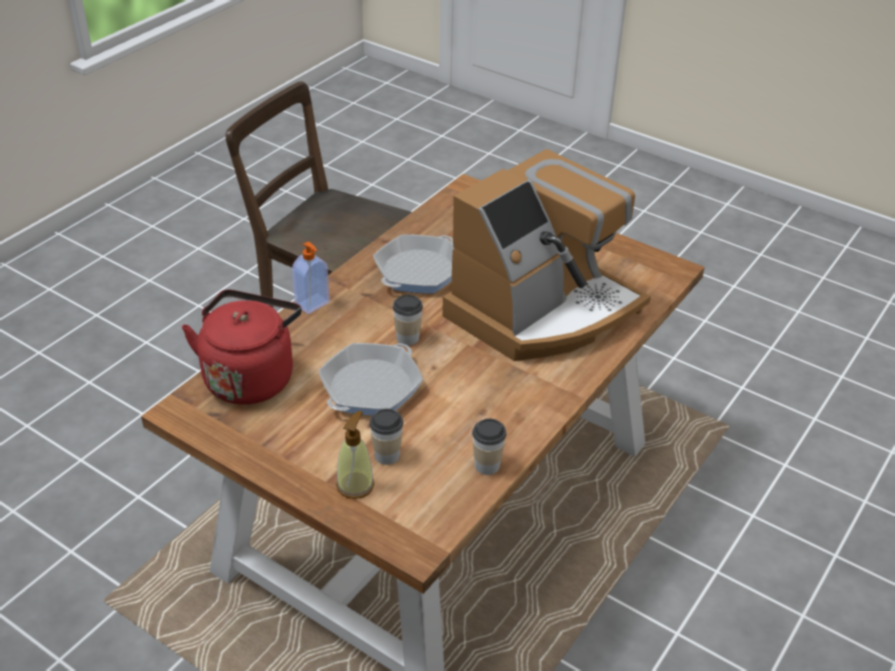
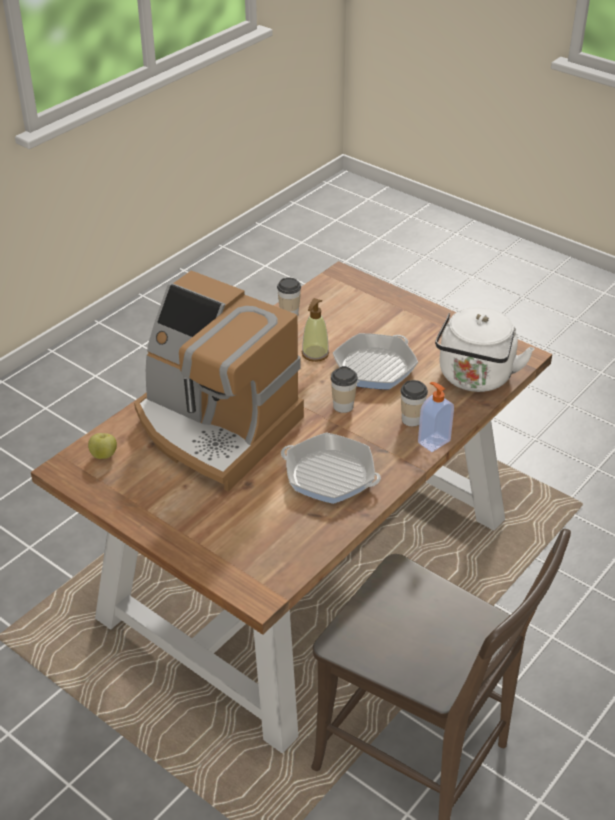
camera: 175 degrees left, 0 degrees up
red kettle [182,289,302,405] -> white kettle [435,307,535,392]
soap dispenser [336,411,374,499] -> soap dispenser moved to [302,298,329,362]
cup [369,409,403,465] -> cup moved to [400,380,428,427]
frying pan [373,234,454,293] -> frying pan turned 75 degrees clockwise [281,432,381,504]
coffee machine [442,149,651,361] -> coffee machine turned 105 degrees counterclockwise [134,270,304,492]
none -> apple [88,433,117,459]

